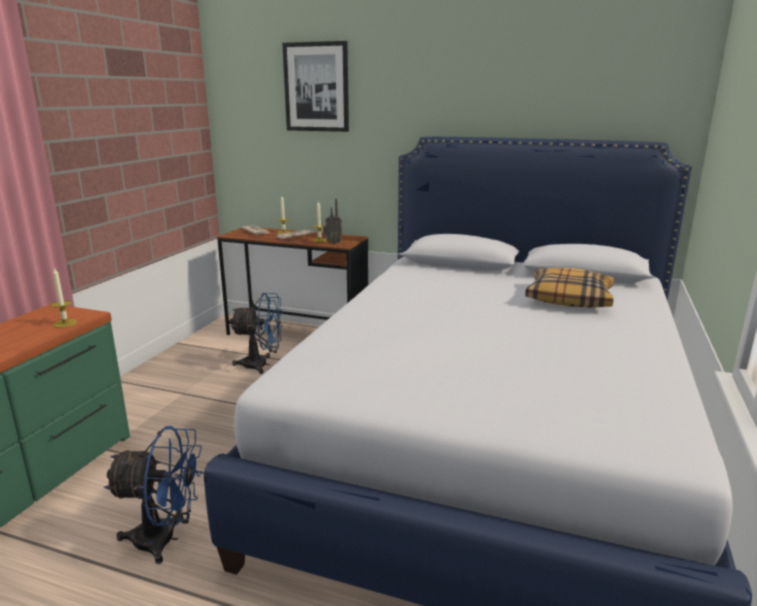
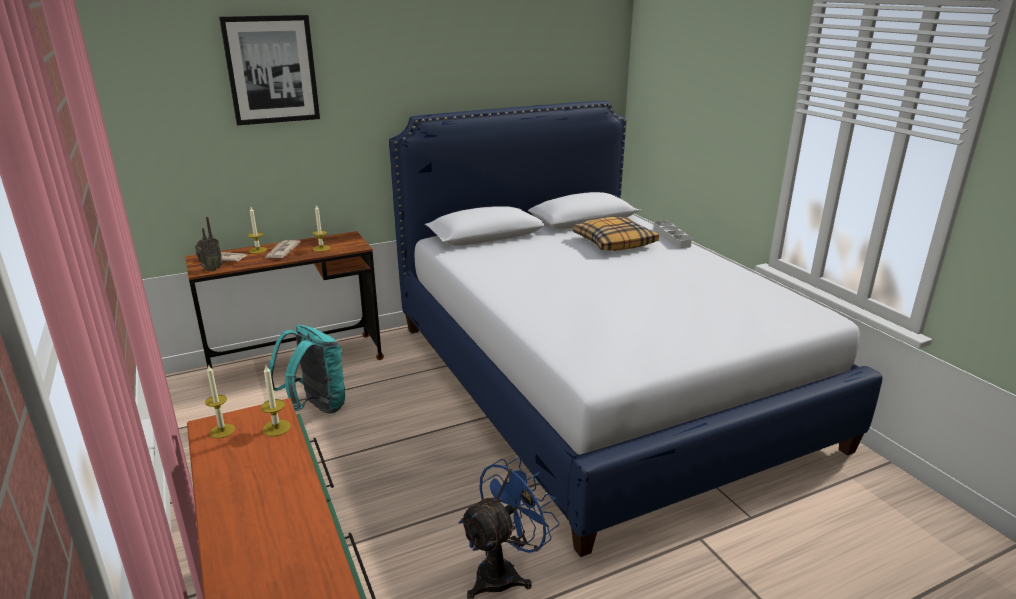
camera: 45 degrees left, 5 degrees up
blue fan [230,293,283,374] -> turquoise backpack [269,325,345,414]
radio [323,199,342,244] -> radio moved to [195,217,223,272]
none -> candle [205,364,235,438]
none -> grey tray [654,221,692,248]

